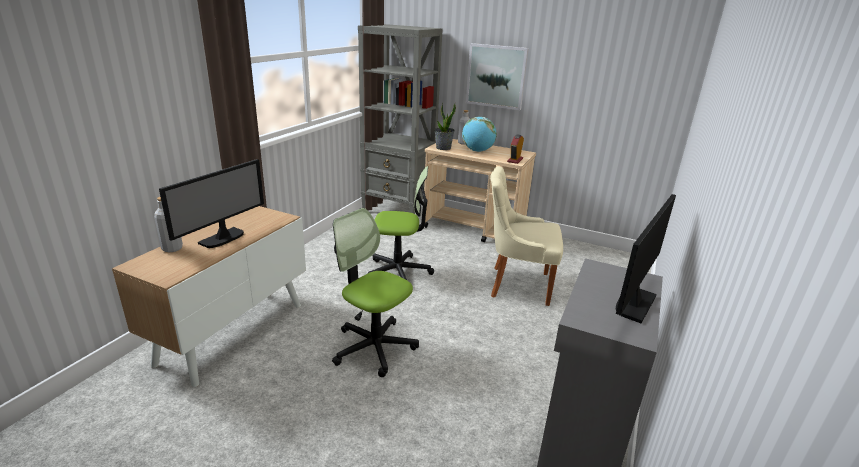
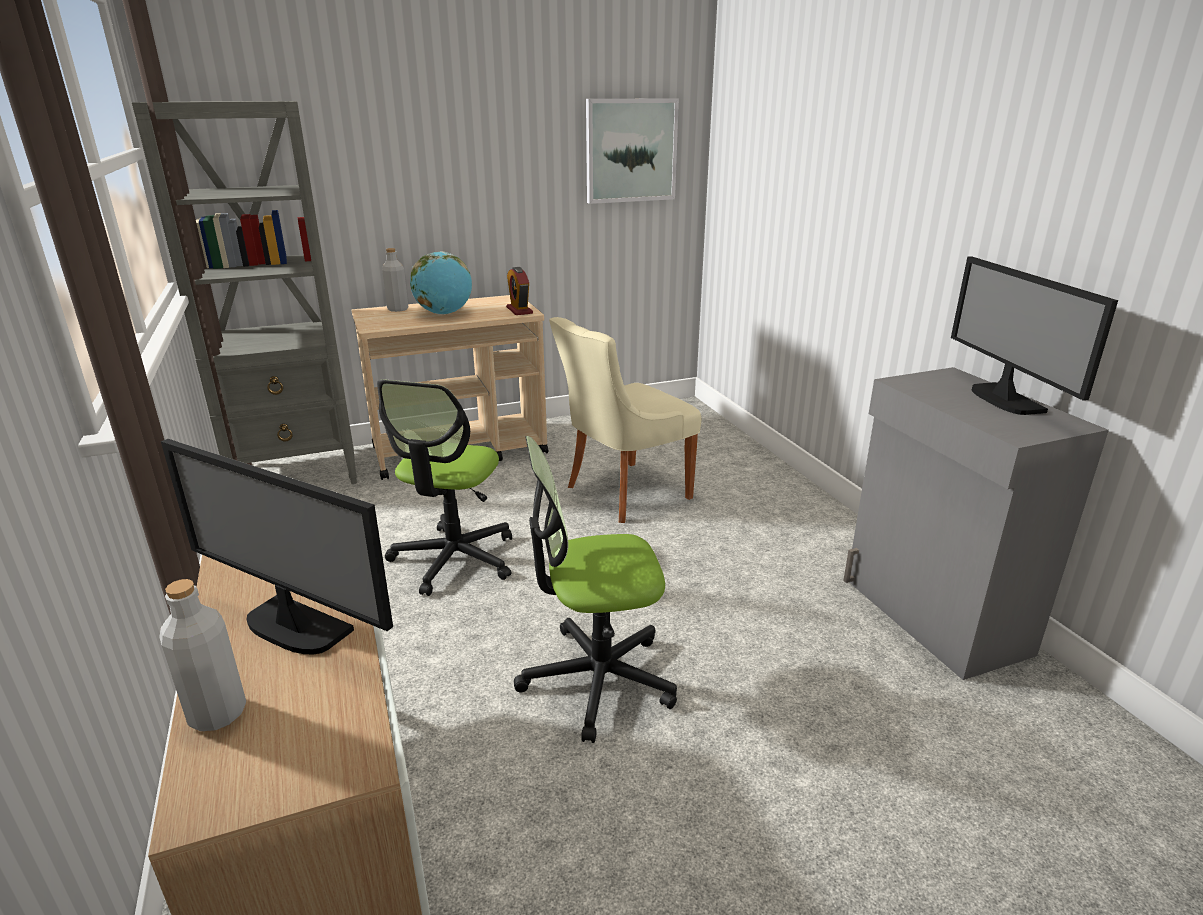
camera: 45 degrees left, 0 degrees up
monitor [159,159,264,248] -> monitor turned 135 degrees clockwise [161,439,393,654]
office chair [368,166,434,280] -> office chair turned 150 degrees clockwise [377,379,512,596]
potted plant [434,102,456,150] -> none
picture [466,43,529,110] -> picture moved to [586,98,679,204]

